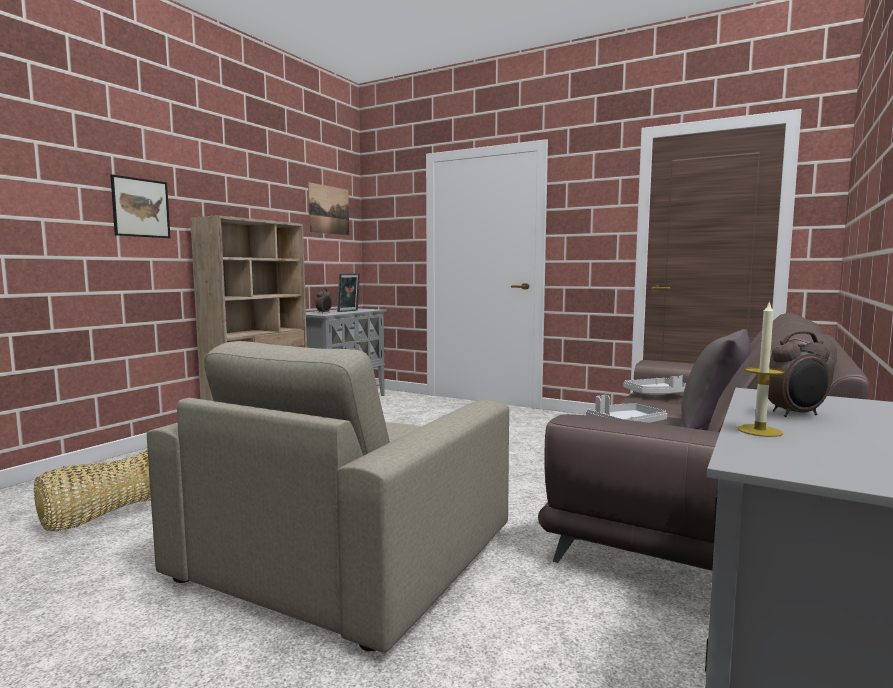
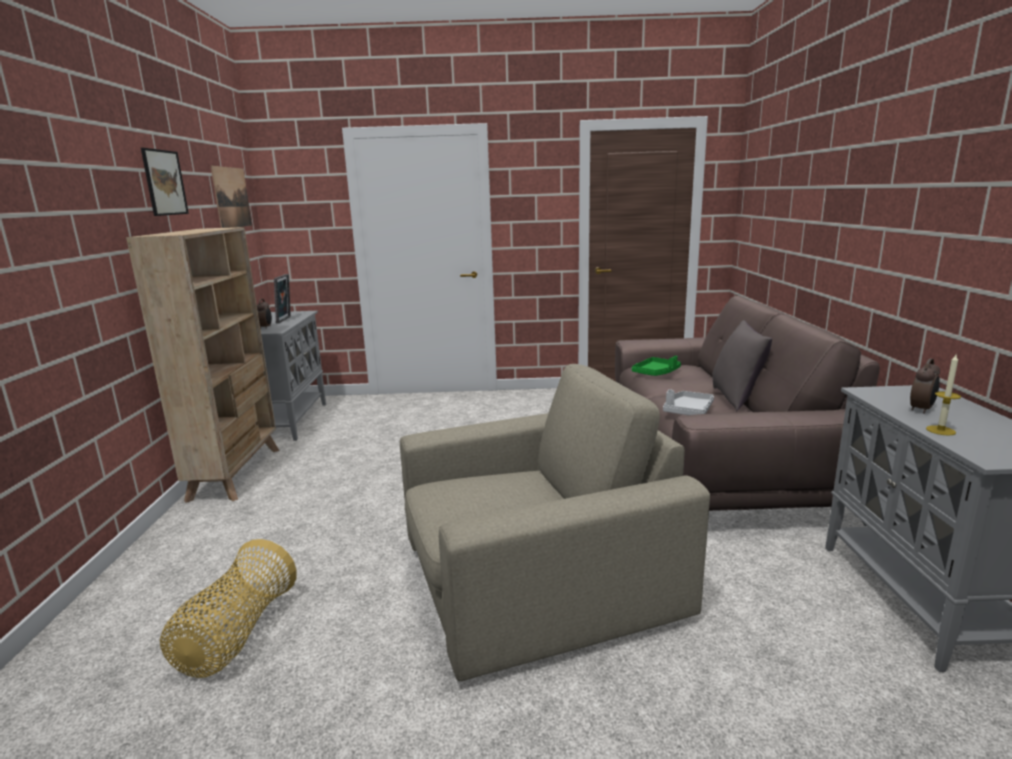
camera: 30 degrees left, 10 degrees up
picture [110,175,170,238] -> picture moved to [141,148,189,216]
beige armchair [147,341,509,653] -> beige armchair turned 105 degrees counterclockwise [400,364,710,681]
grey tray [623,375,686,395] -> green tray [632,356,681,376]

